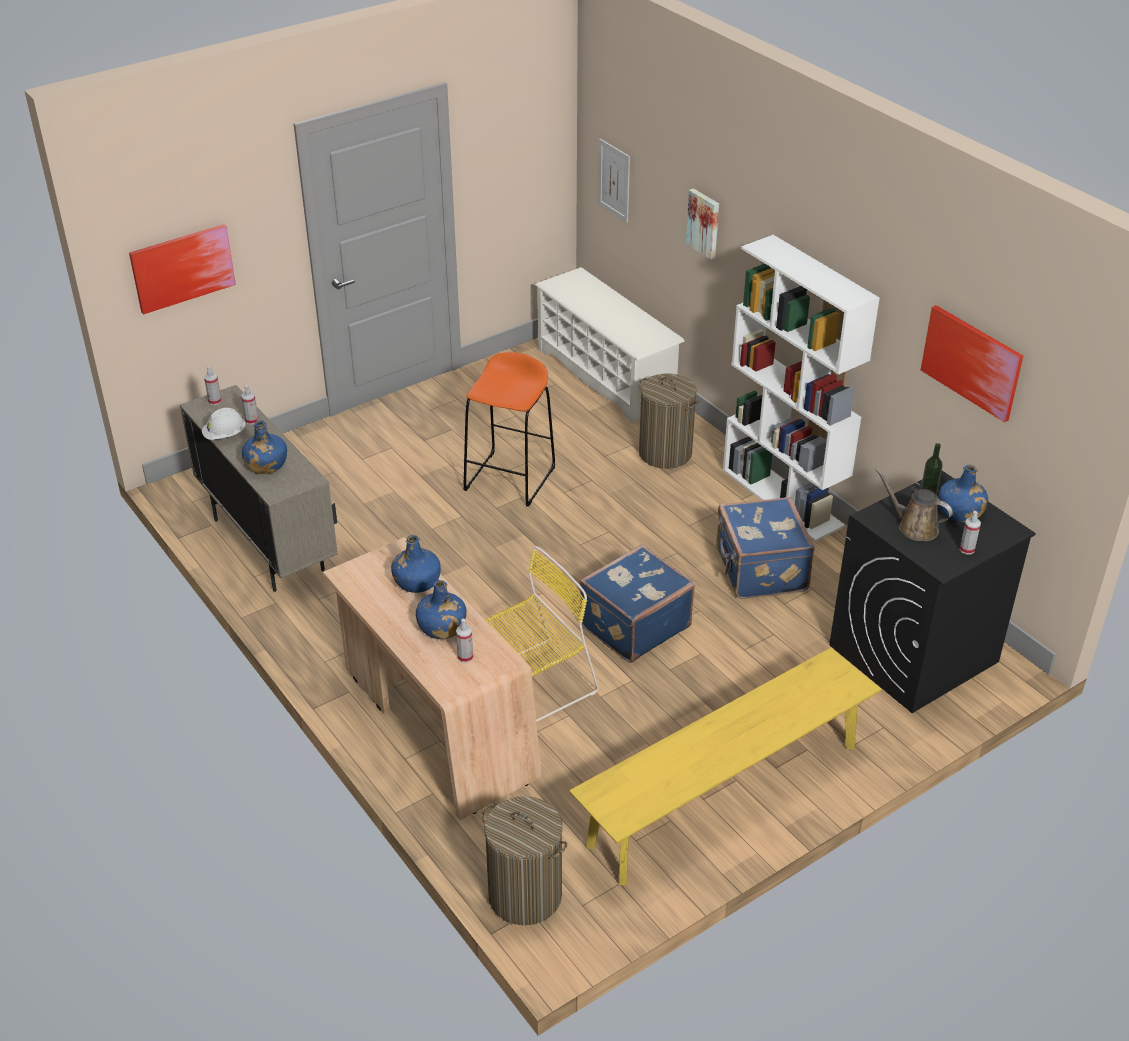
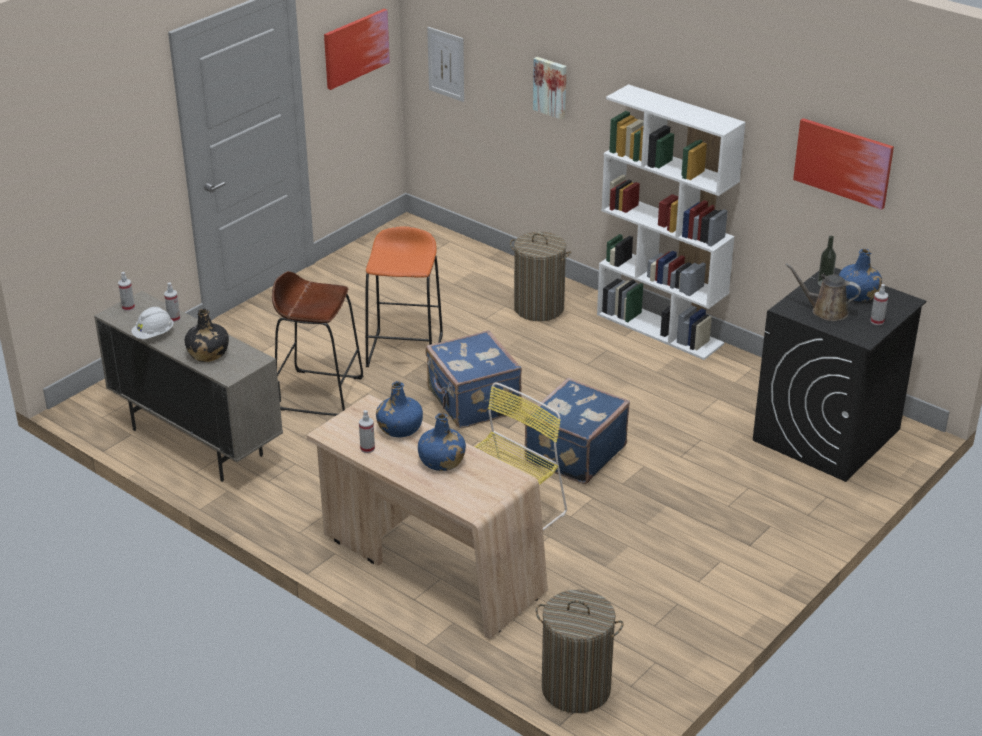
camera: 15 degrees left, 5 degrees down
picture [129,224,236,315] -> picture moved to [324,9,390,90]
blue bottle [242,420,287,474] -> black bottle [185,309,229,362]
spray bottle [456,619,473,663] -> spray bottle moved to [359,410,375,453]
white shoe rack [535,267,685,424] -> none
yellow bench [569,648,882,885] -> none
blue suitcase [716,497,815,599] -> blue suitcase moved to [426,330,522,428]
none -> brown stool [272,271,363,416]

